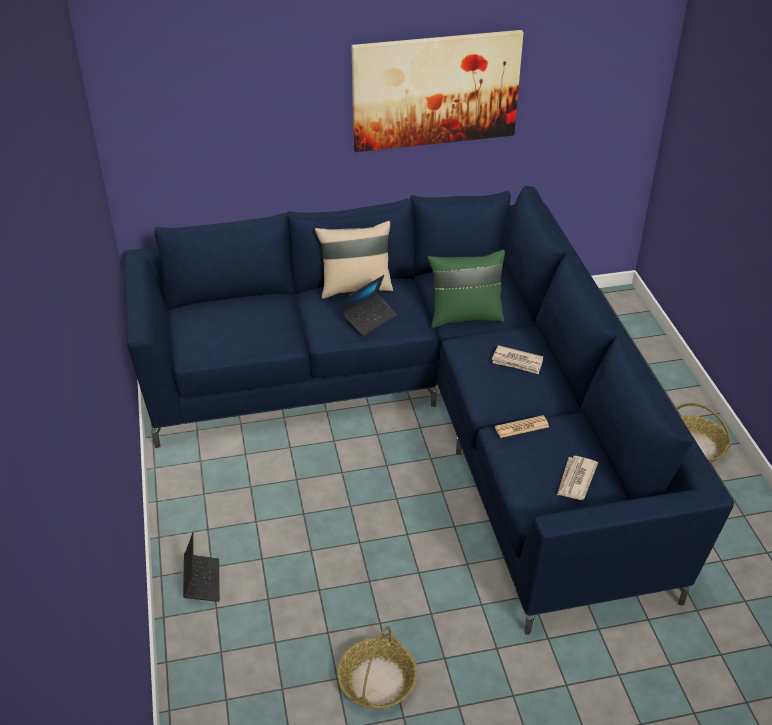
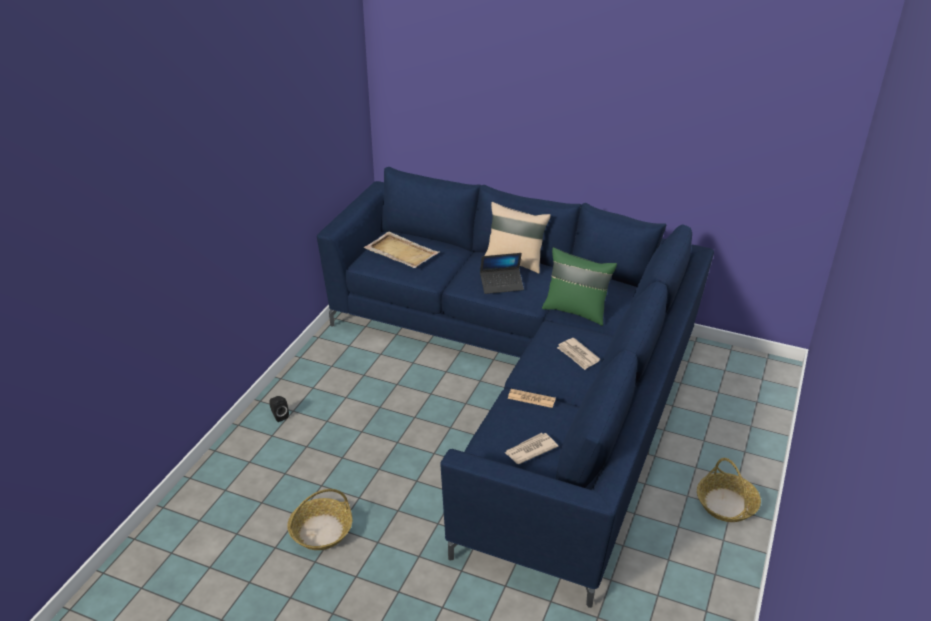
camera: 35 degrees right, 5 degrees down
laptop [183,532,220,602] -> black speaker [269,396,289,422]
picture [351,30,524,152] -> none
none -> beige tray [363,232,440,268]

